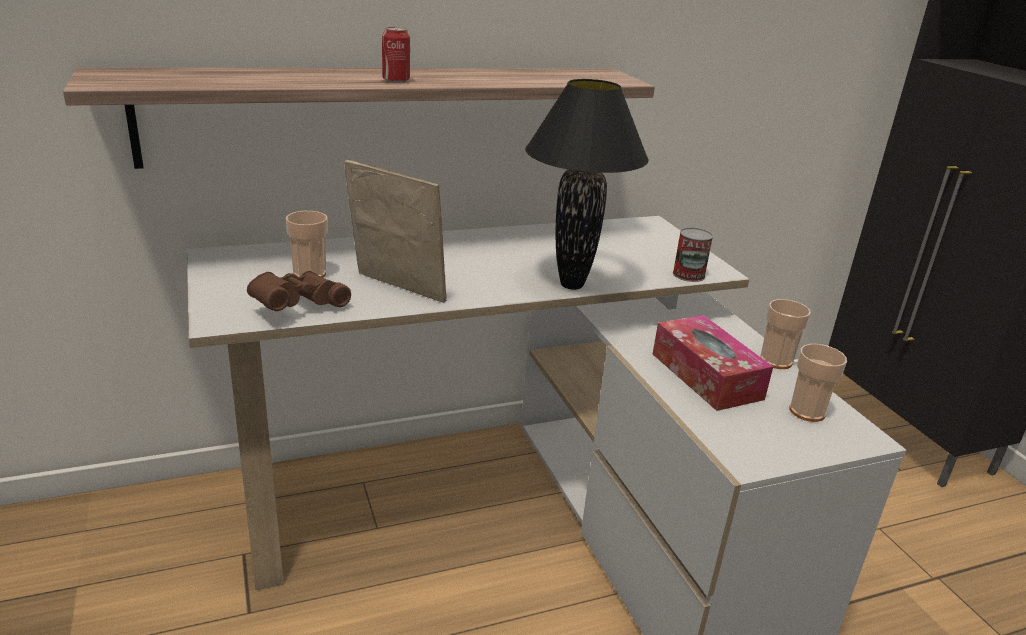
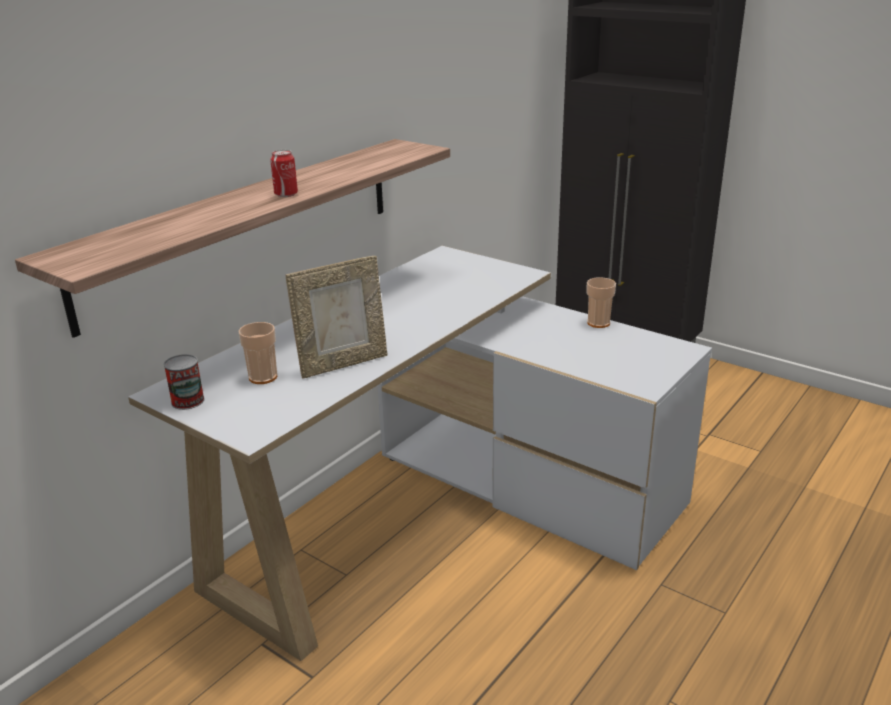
camera: 30 degrees left, 0 degrees up
brown binoculars [247,271,351,311] -> none
picture frame [344,160,446,303] -> picture frame turned 150 degrees clockwise [286,256,388,378]
black table lamp [525,79,649,290] -> none
tissue box [653,315,773,411] -> none
can [673,227,713,282] -> can moved to [164,354,204,410]
cup [789,344,847,422] -> none

